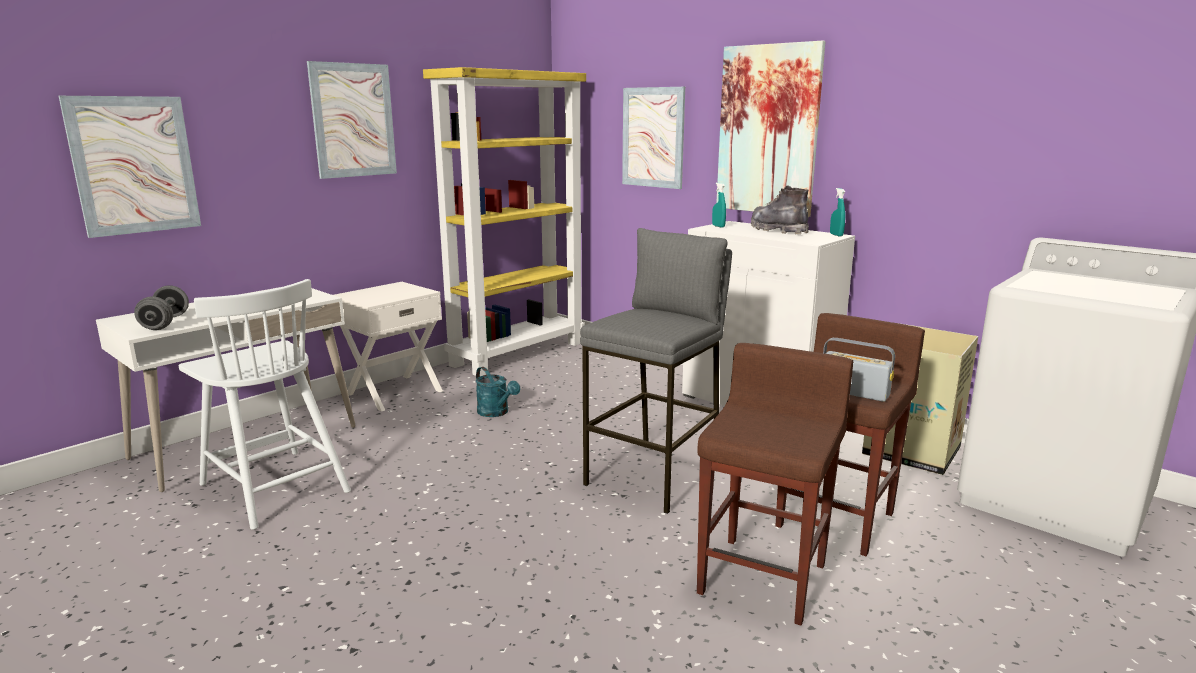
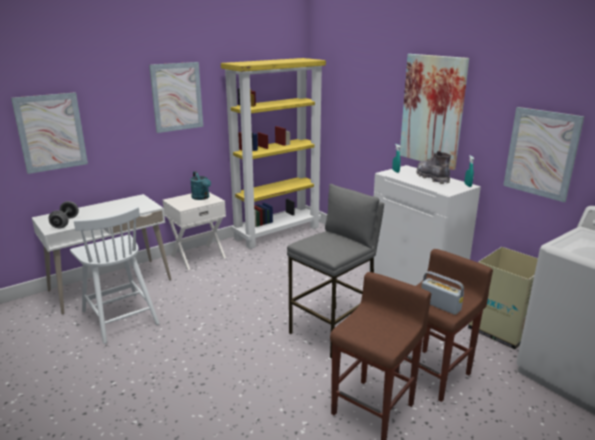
camera: 10 degrees right, 5 degrees up
turquoise watering can [476,367,520,417] -> turquoise watering can moved to [190,171,211,200]
picture [622,87,685,189] -> picture moved to [503,107,584,202]

